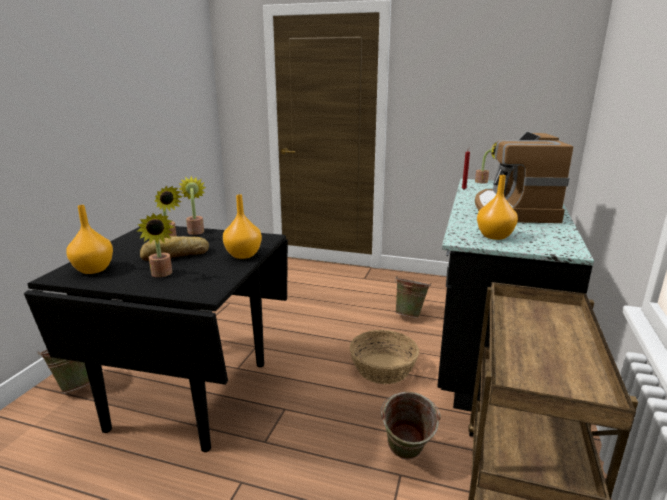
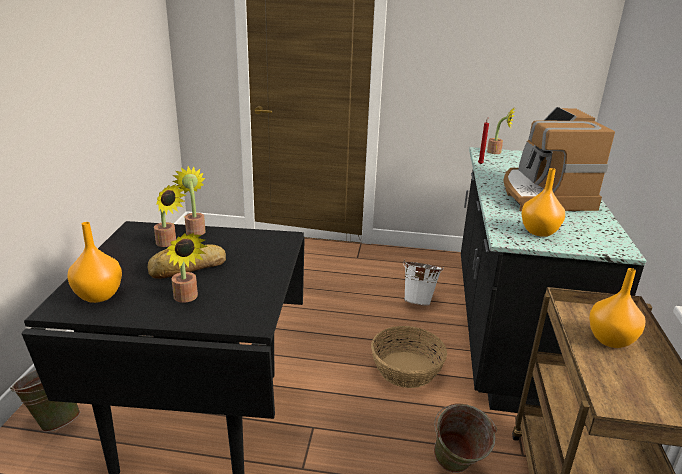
camera: 10 degrees left, 5 degrees up
orange vase [223,194,262,259] -> orange vase moved to [589,268,645,348]
green bucket [395,276,431,318] -> white bucket [403,259,444,306]

